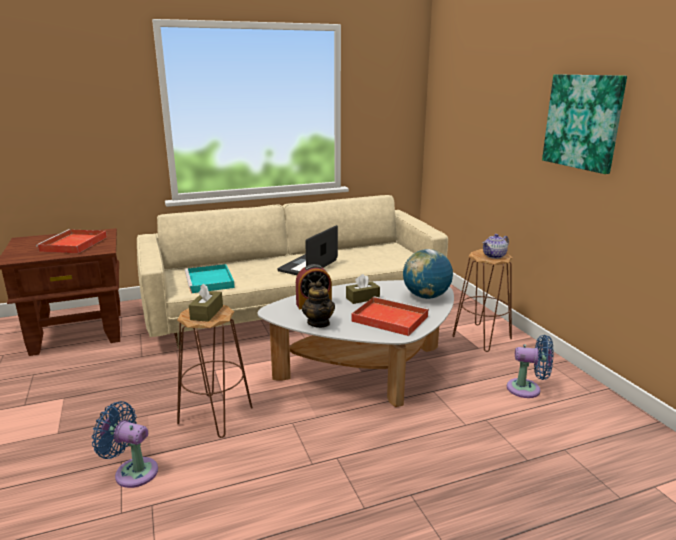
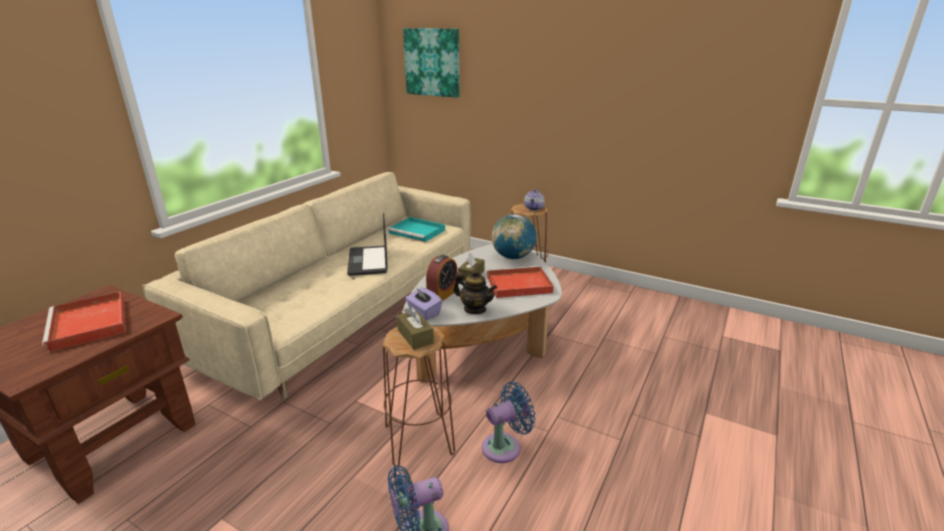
camera: 40 degrees left, 5 degrees up
turquoise tray [185,264,235,293] -> turquoise tray moved to [388,217,445,242]
blue fan [507,335,553,398] -> blue fan moved to [482,382,535,463]
picture [542,74,627,174] -> picture moved to [403,28,459,98]
none -> purple tissue box [405,287,442,320]

